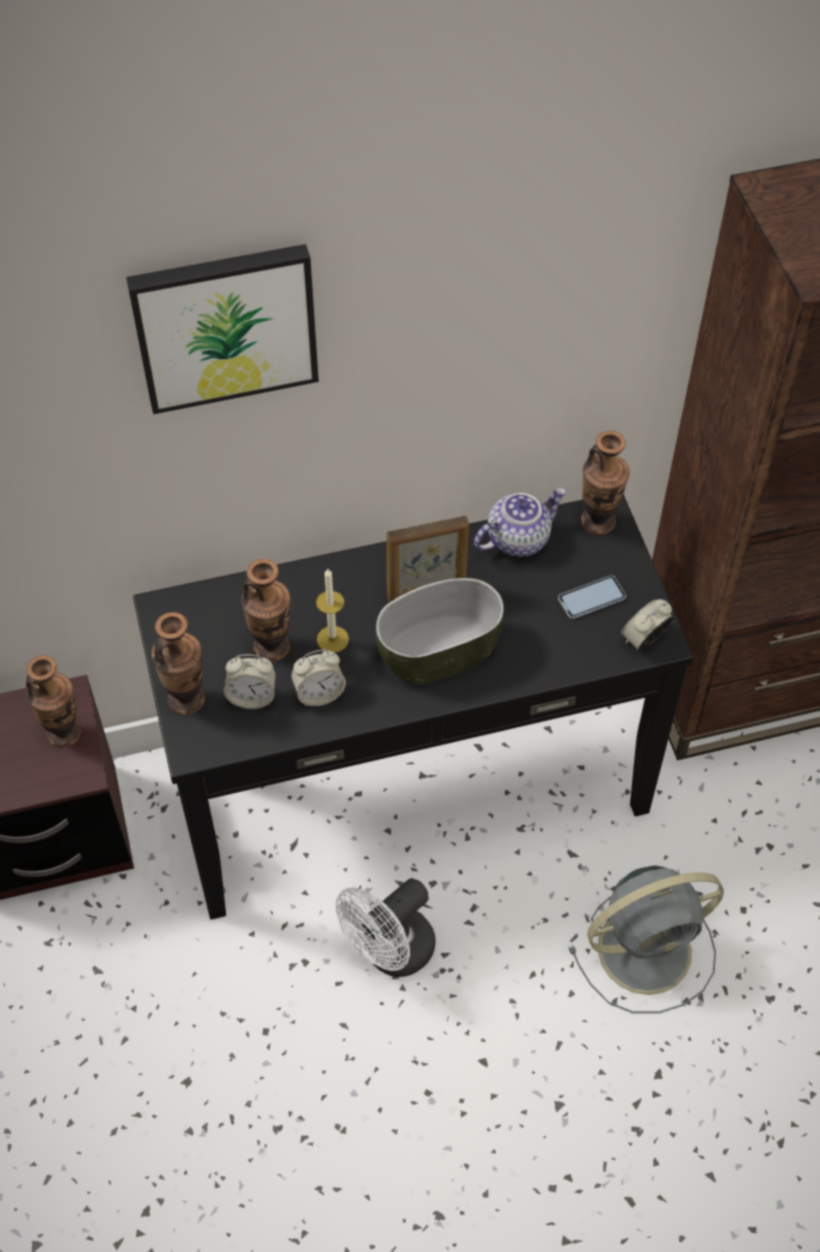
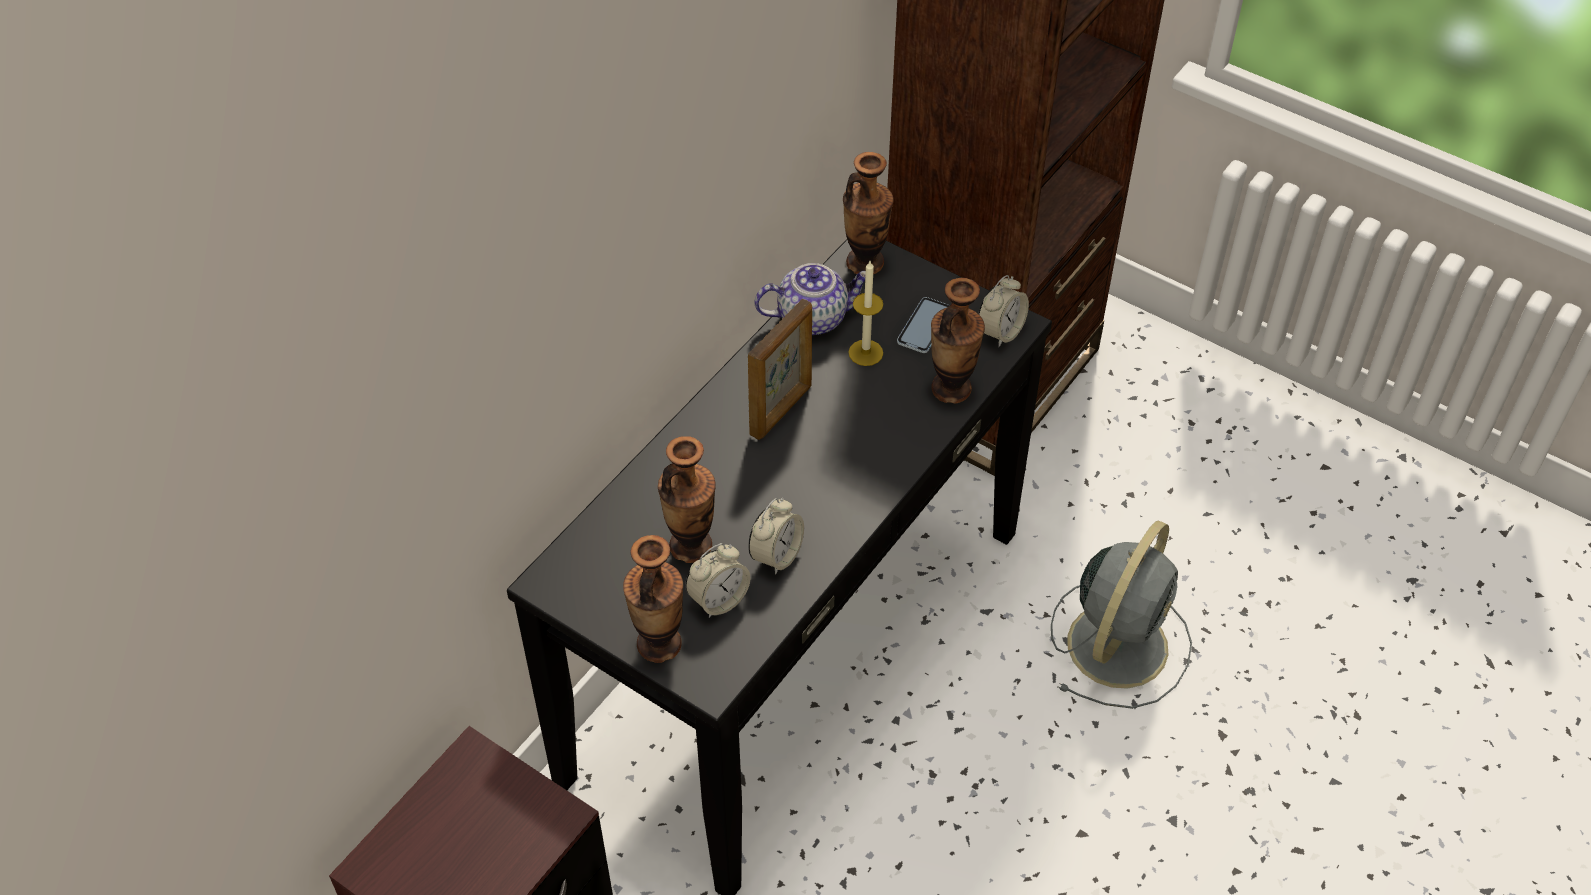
camera: 40 degrees left, 5 degrees down
vase [26,655,81,748] -> vase moved to [931,278,985,404]
picture [126,244,319,414] -> none
candle [316,569,349,653] -> candle moved to [848,261,883,366]
white fan [336,878,436,977] -> none
bowl [376,578,504,684] -> none
teapot [474,488,566,557] -> teapot turned 60 degrees clockwise [754,263,866,335]
alarm clock [621,599,674,651] -> alarm clock turned 150 degrees counterclockwise [978,275,1029,347]

